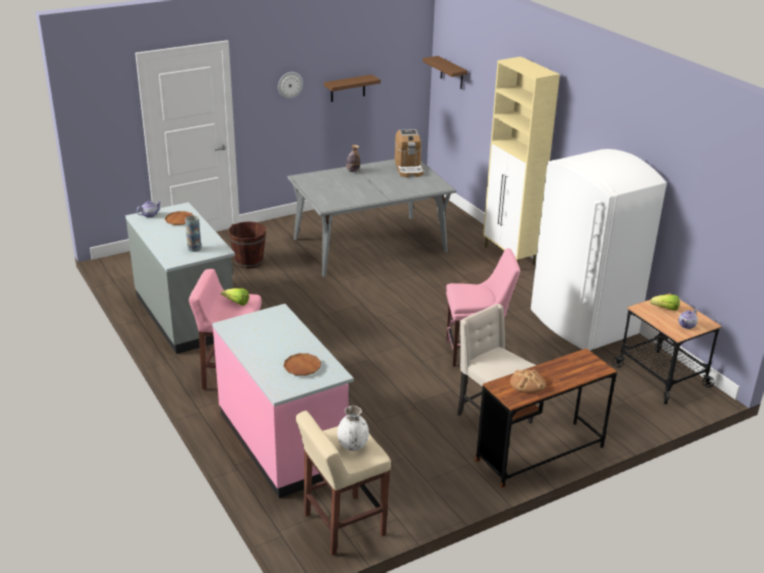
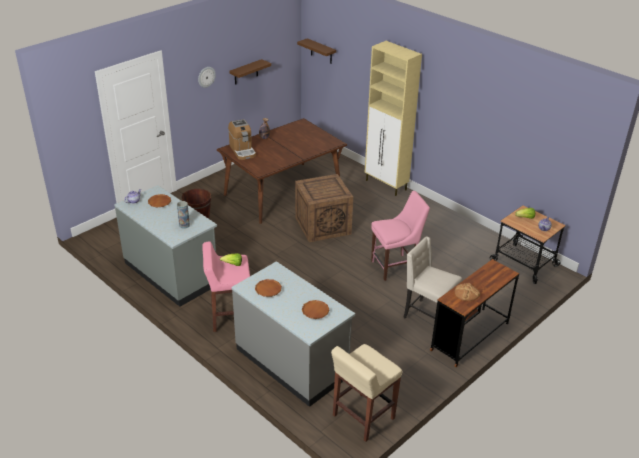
camera: 15 degrees left, 5 degrees up
pink counter [212,304,354,498] -> grey counter [232,261,355,407]
grey dining table [287,159,456,277] -> brown dining table [217,118,347,224]
white vase [337,406,369,451] -> none
coffee machine [395,129,423,177] -> coffee machine moved to [228,119,256,160]
white fridge [531,149,667,351] -> none
none -> brown plate [255,279,282,297]
none -> crate [295,174,353,242]

